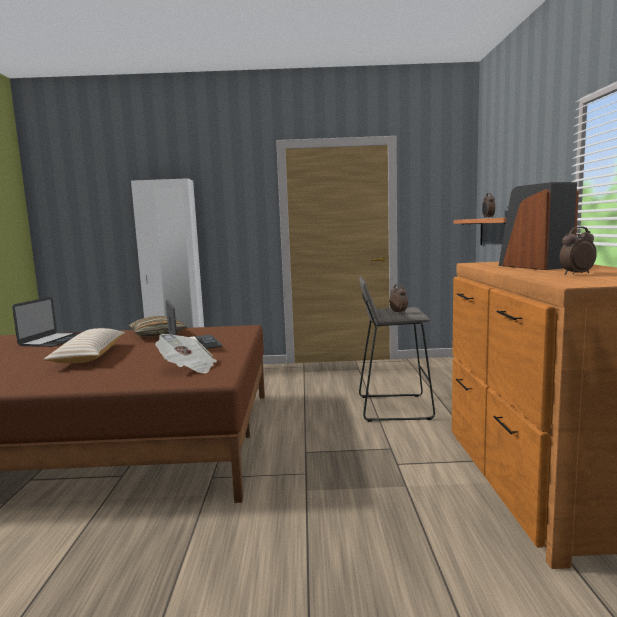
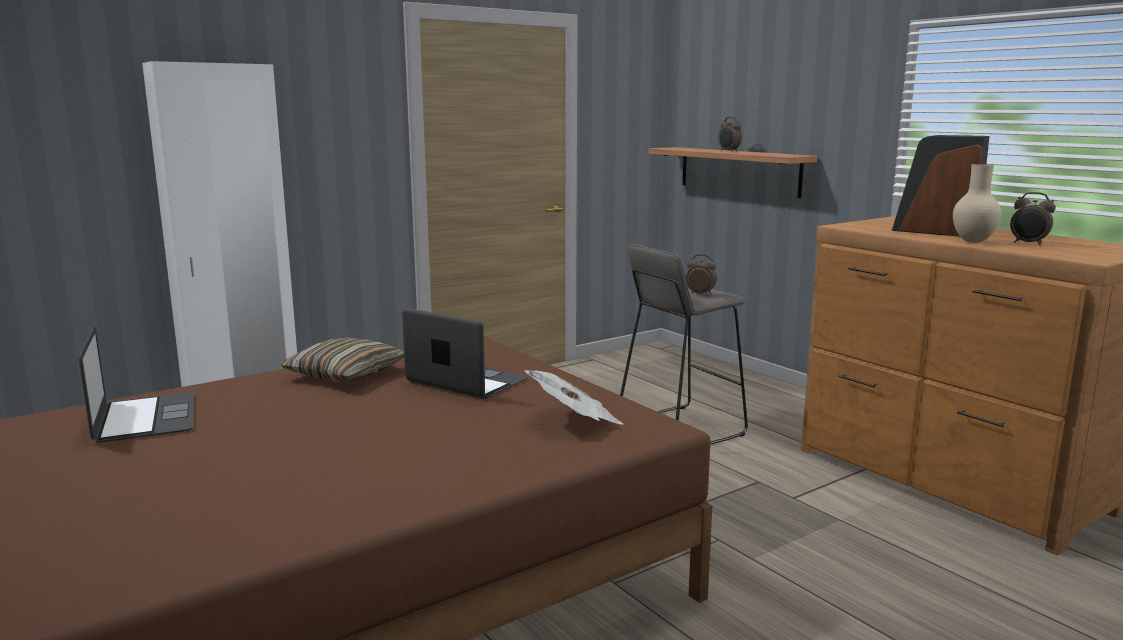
camera: 35 degrees left, 5 degrees up
beige pillow [43,328,125,363] -> none
alarm clock [560,227,597,275] -> alarm clock turned 90 degrees counterclockwise [1010,192,1056,246]
none -> beige vase [953,164,1001,243]

